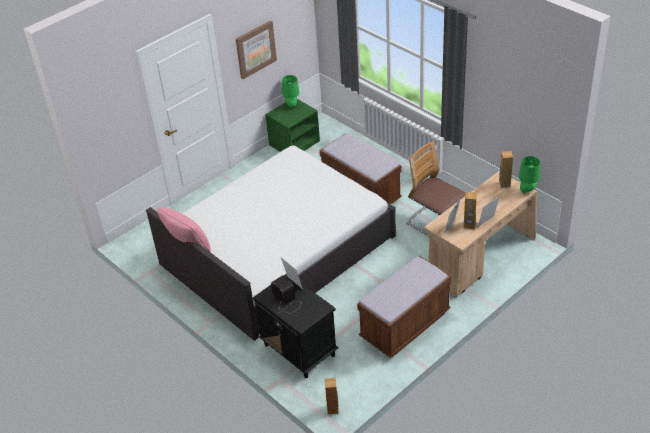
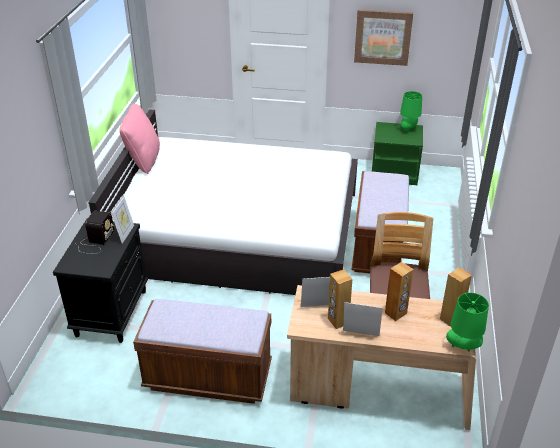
camera: 50 degrees right, 5 degrees down
brown speaker [325,377,339,414] -> brown speaker moved to [385,262,414,321]

